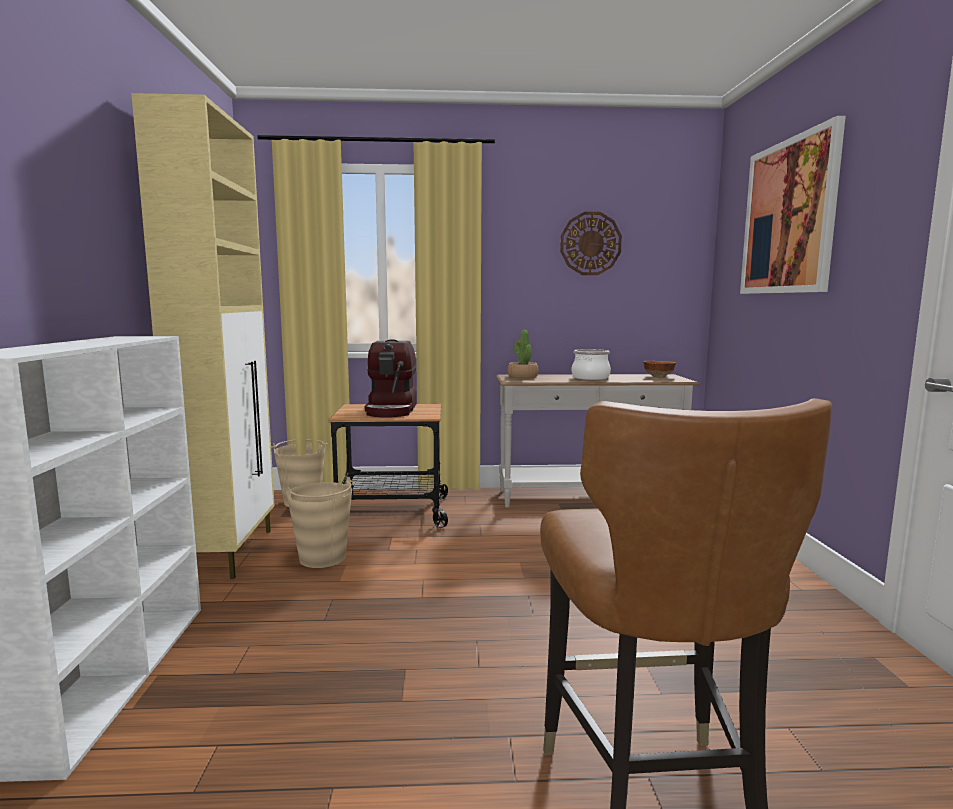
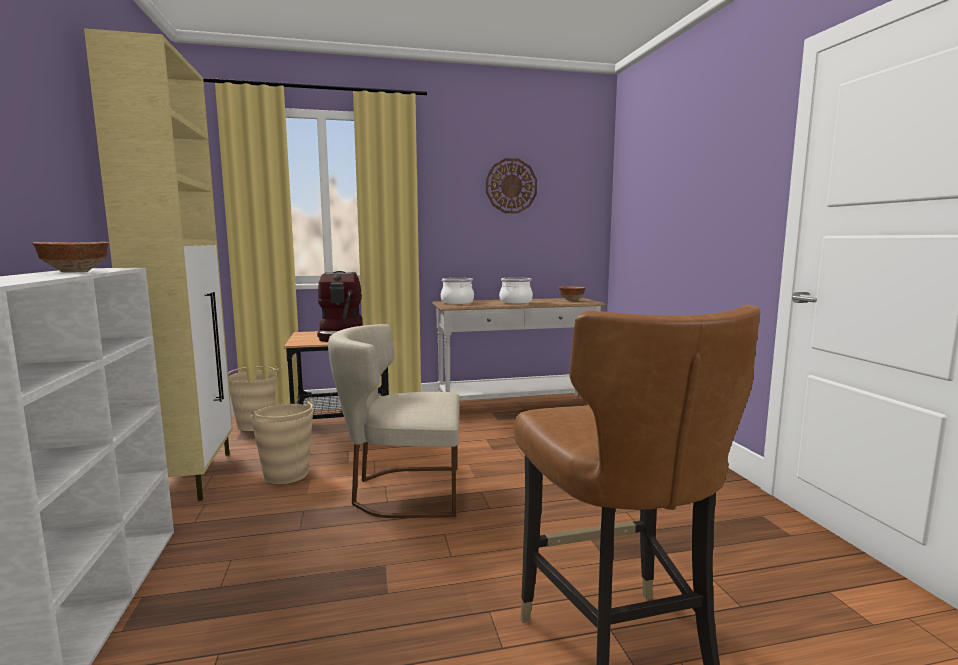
camera: 10 degrees left, 0 degrees up
potted plant [507,330,539,378] -> cooking pot [441,278,474,304]
picture [740,116,846,294] -> none
none -> bowl [32,242,109,272]
none -> beige chair [328,324,459,518]

